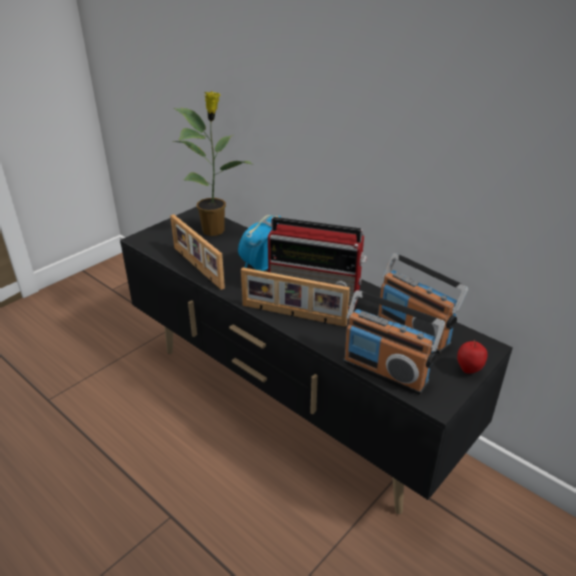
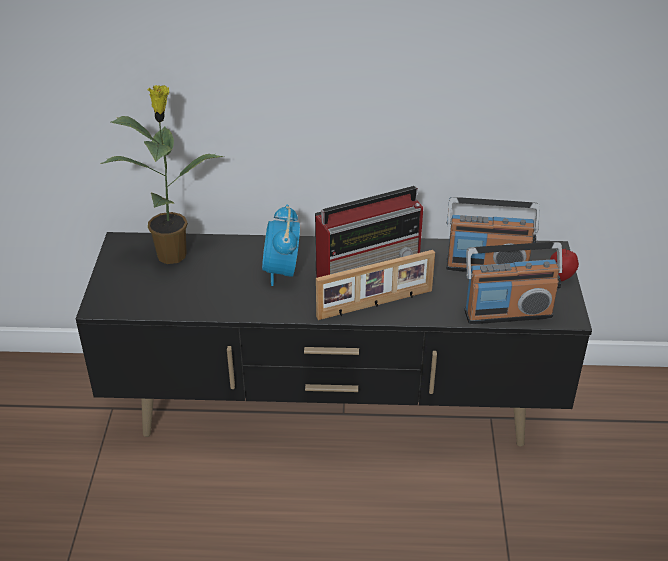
camera: 40 degrees left, 5 degrees up
picture frame [170,214,225,290] -> none

